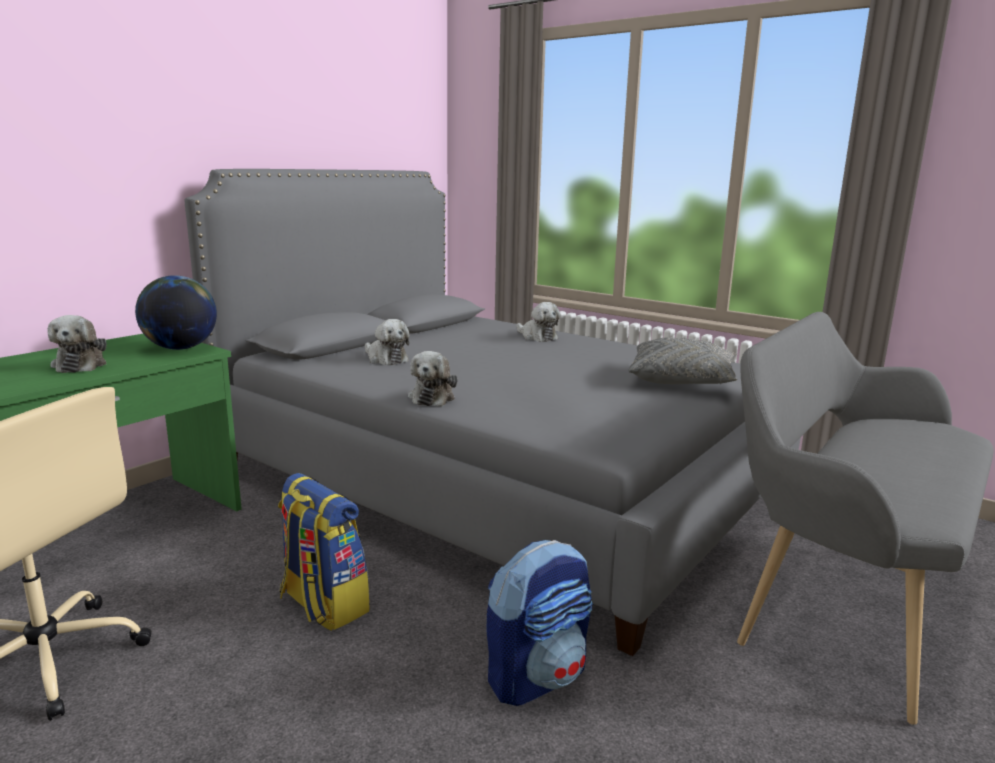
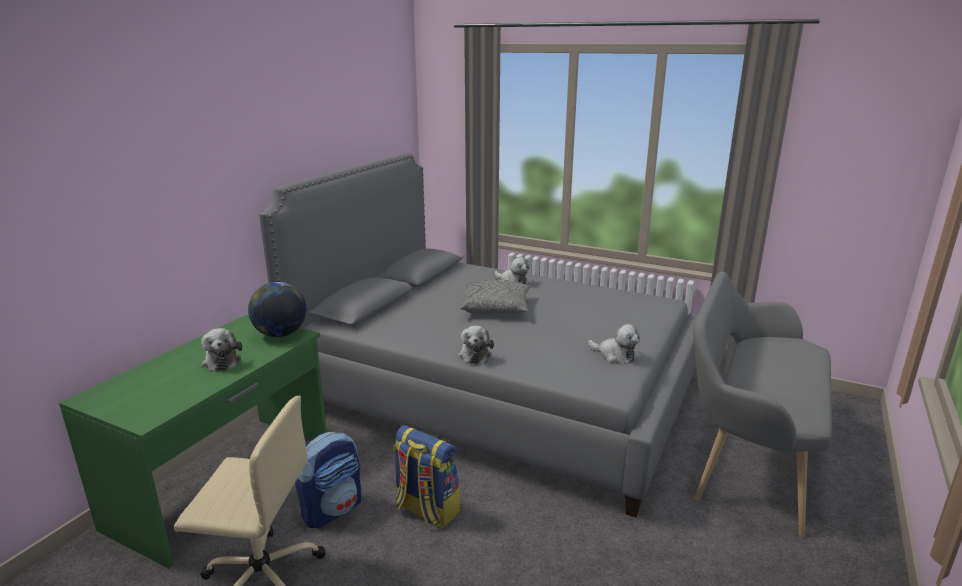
camera: 10 degrees left, 5 degrees up
plush toy [365,319,409,365] -> plush toy moved to [588,324,640,364]
backpack [486,540,593,706] -> backpack moved to [295,432,361,528]
grey pillow [628,338,737,384] -> grey pillow moved to [460,280,531,314]

